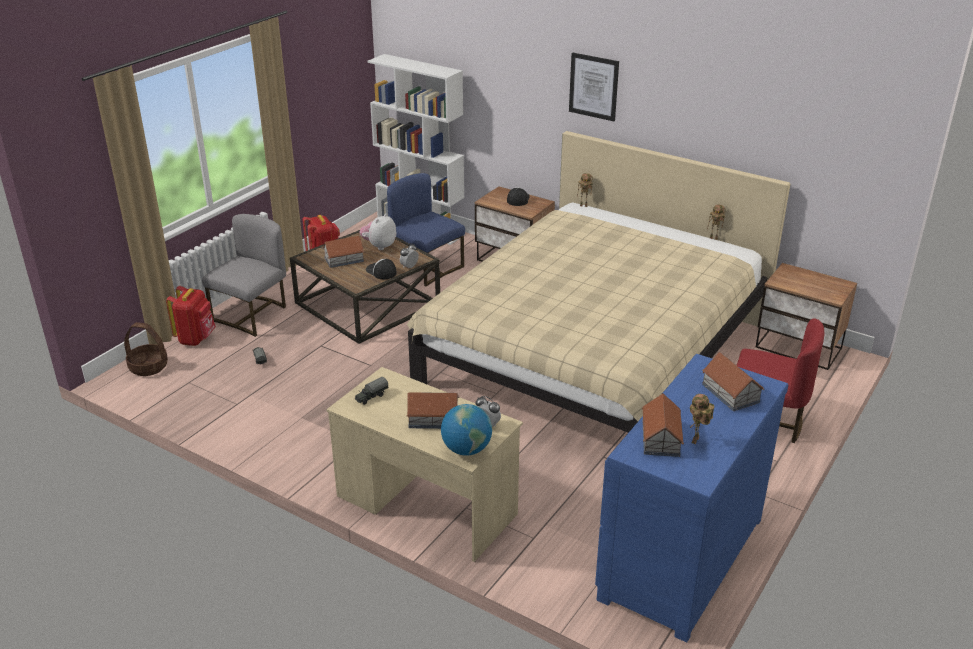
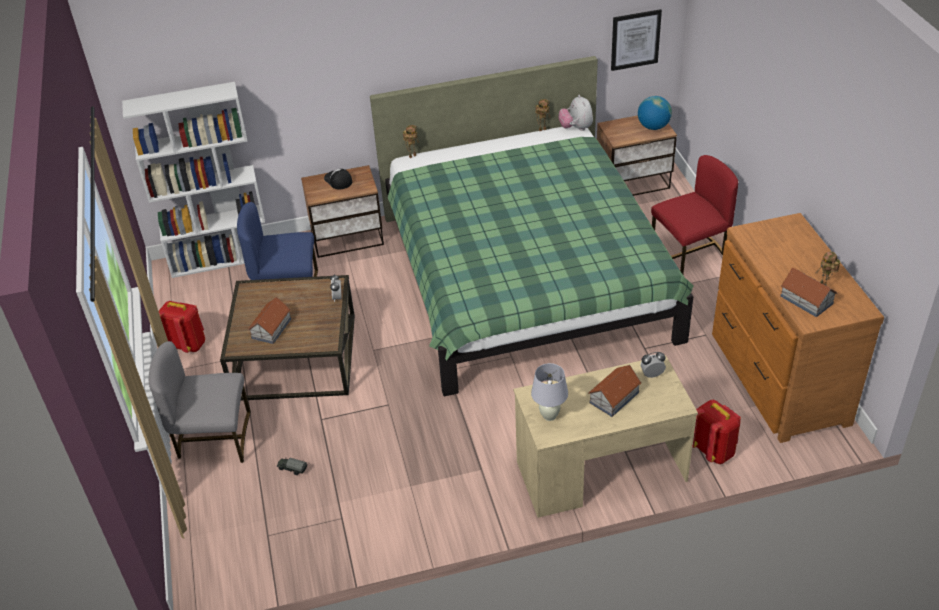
camera: 45 degrees left, 10 degrees up
basket [124,322,168,376] -> none
red backpack [166,286,216,346] -> red backpack moved to [693,400,741,464]
grey chair [202,214,286,337] -> grey chair turned 75 degrees counterclockwise [149,341,251,463]
toy truck [355,377,388,405] -> white table lamp [531,363,568,421]
plush toy [359,214,396,250] -> plush toy moved to [558,95,593,131]
cap [366,259,397,279] -> none
beige bed [407,131,791,433] -> green bed [370,56,694,396]
globe [441,404,492,456] -> globe moved to [638,96,672,130]
picture [569,53,619,121] -> picture moved to [611,9,662,71]
blue dresser [595,354,788,642] -> brown dresser [712,213,884,443]
toy house [702,352,764,411] -> none

